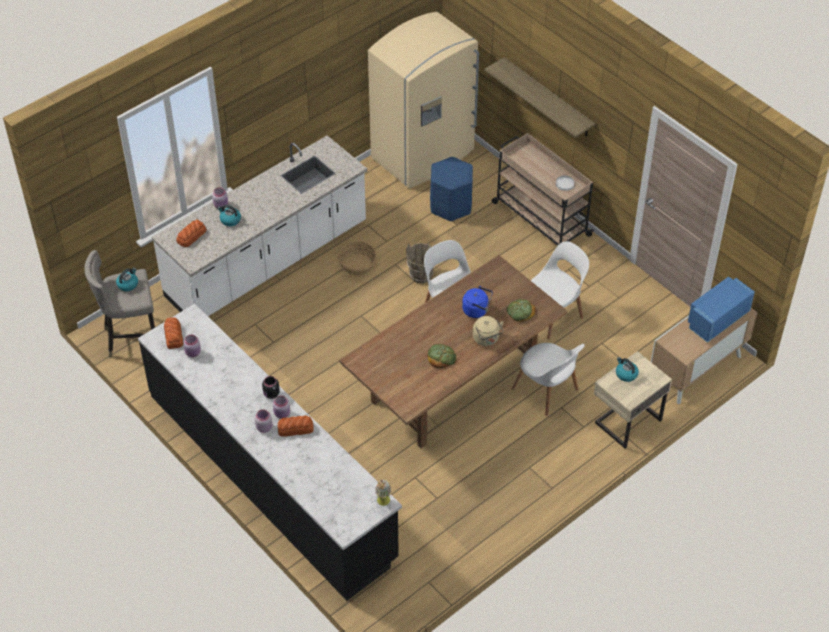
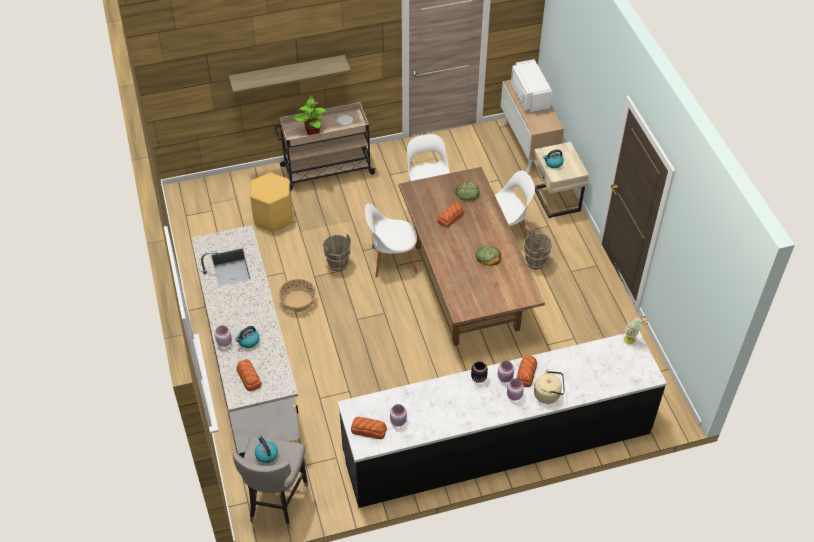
camera: 65 degrees left, 0 degrees up
beige fridge [368,12,479,188] -> none
blue stool [430,157,473,222] -> yellow stool [250,172,292,232]
blue kettle [462,286,493,318] -> bread [437,203,464,228]
beige kettle [473,316,504,346] -> beige kettle moved to [534,369,565,404]
blue microwave [688,277,755,343] -> white microwave [511,59,552,113]
none -> potted plant [291,96,327,135]
none -> brown bucket [524,229,552,270]

